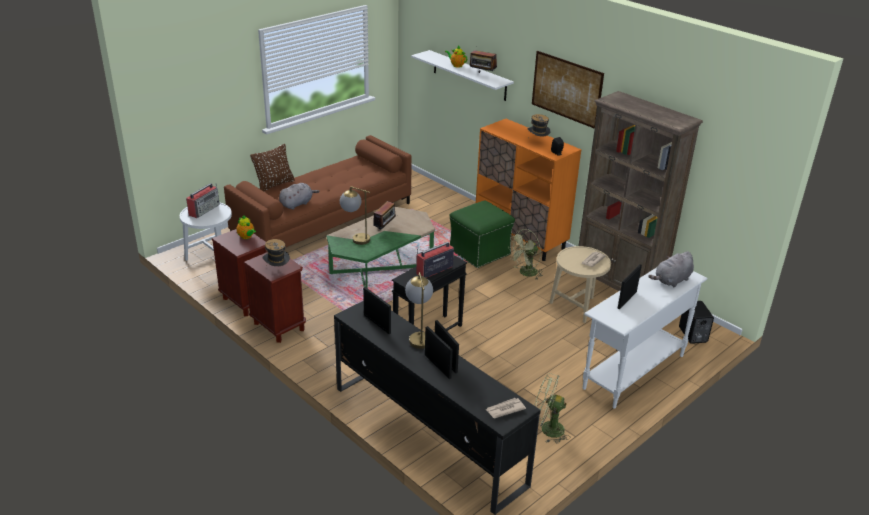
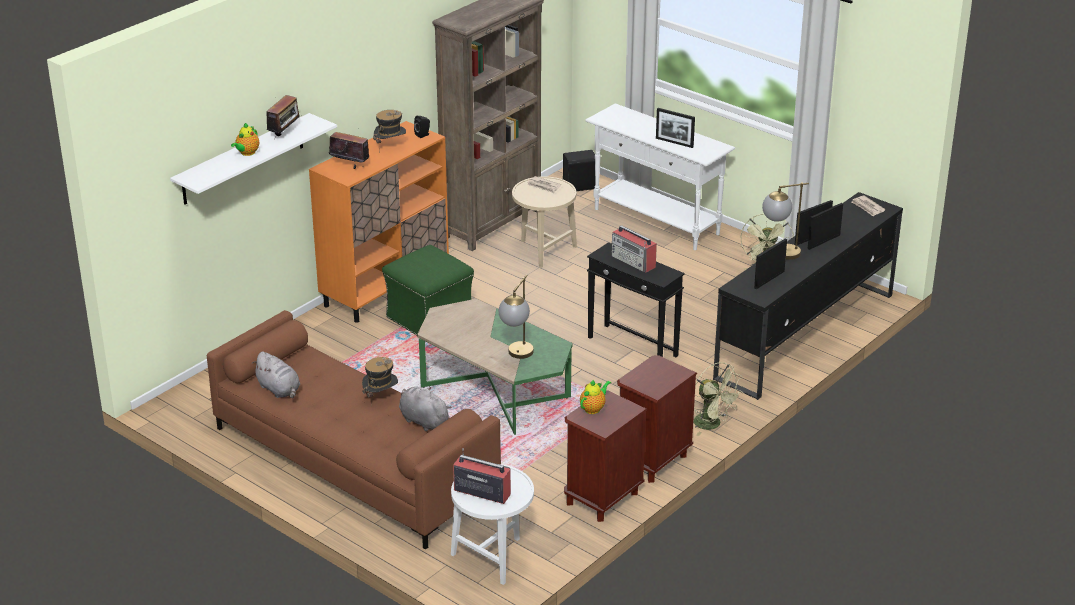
camera: 95 degrees left, 0 degrees up
brown pillow [250,144,295,191] -> none
hat [263,239,290,266] -> hat moved to [362,357,398,407]
radio [373,201,396,230] -> radio moved to [329,128,369,169]
green fan [508,229,543,279] -> green fan moved to [693,362,743,436]
picture [532,51,604,129] -> none
grey plush toy [649,251,694,287] -> grey plush toy moved to [252,352,300,398]

